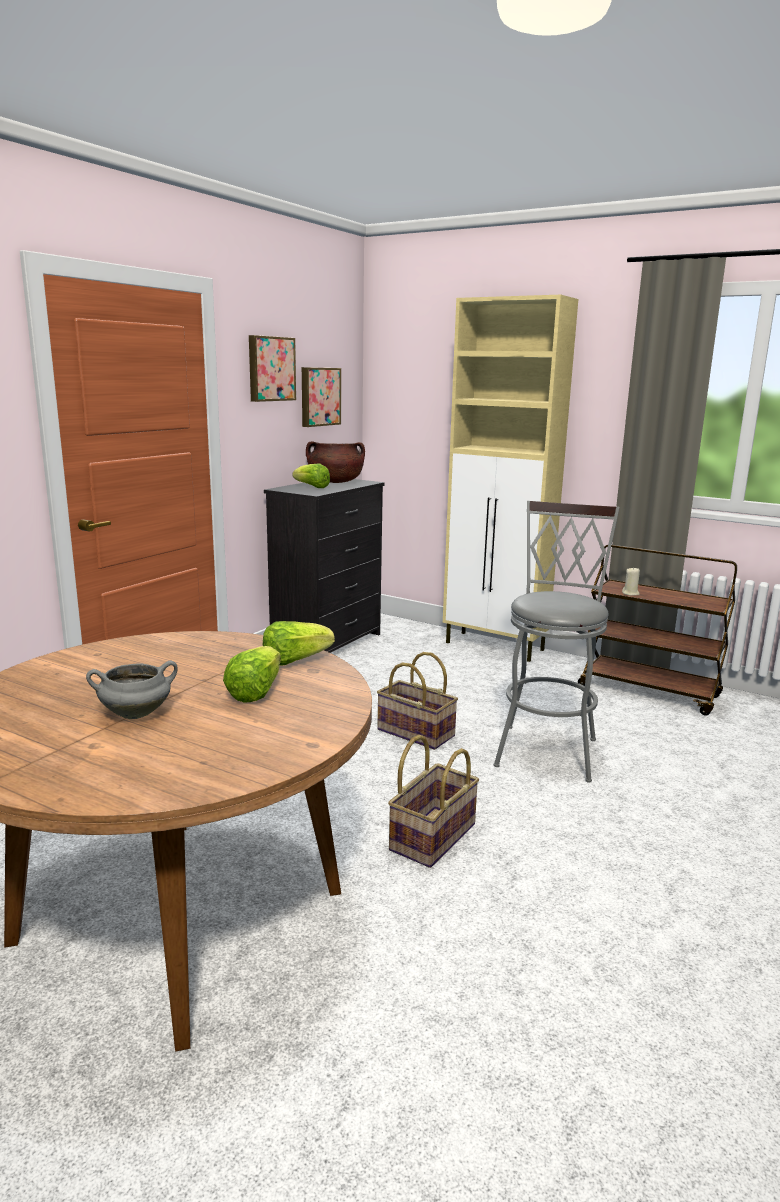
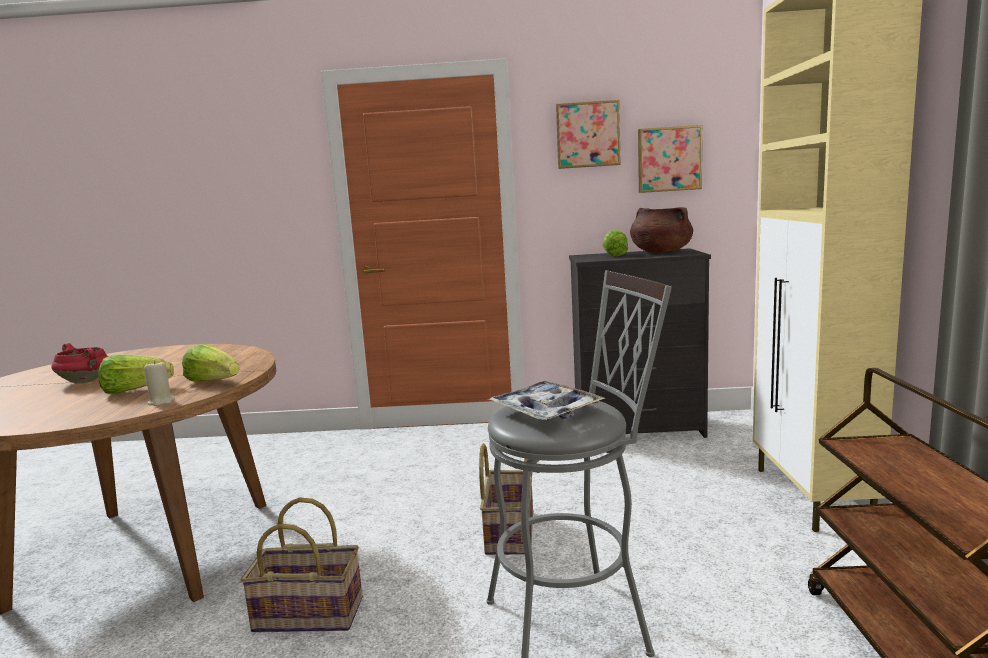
camera: 60 degrees right, 5 degrees down
grey cooking pot [86,661,178,719] -> red cooking pot [51,343,108,383]
beige candle [622,567,640,596] -> beige candle moved to [144,360,175,406]
none -> tray [489,381,605,421]

